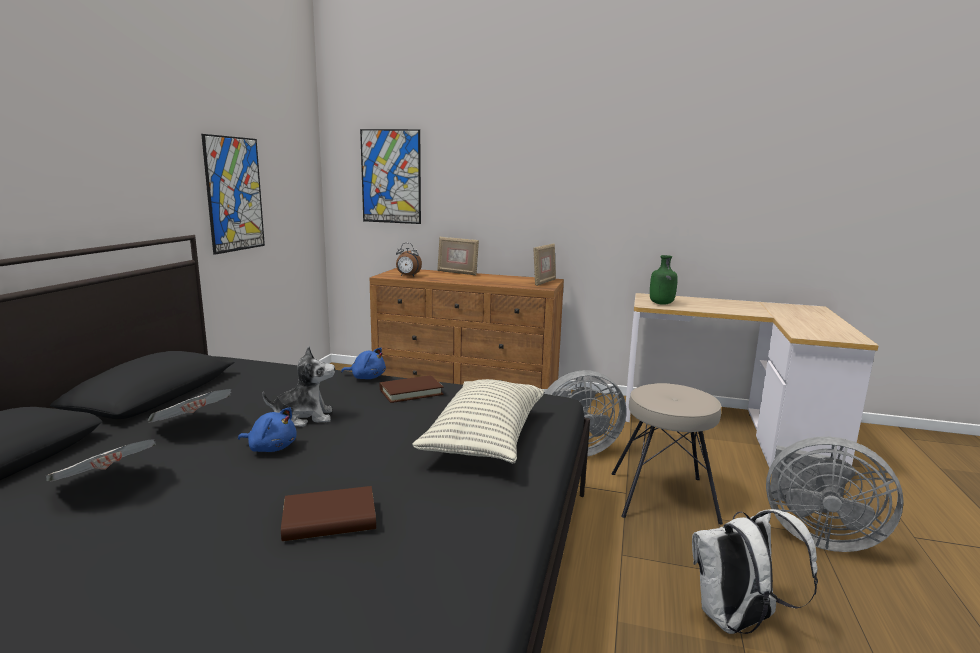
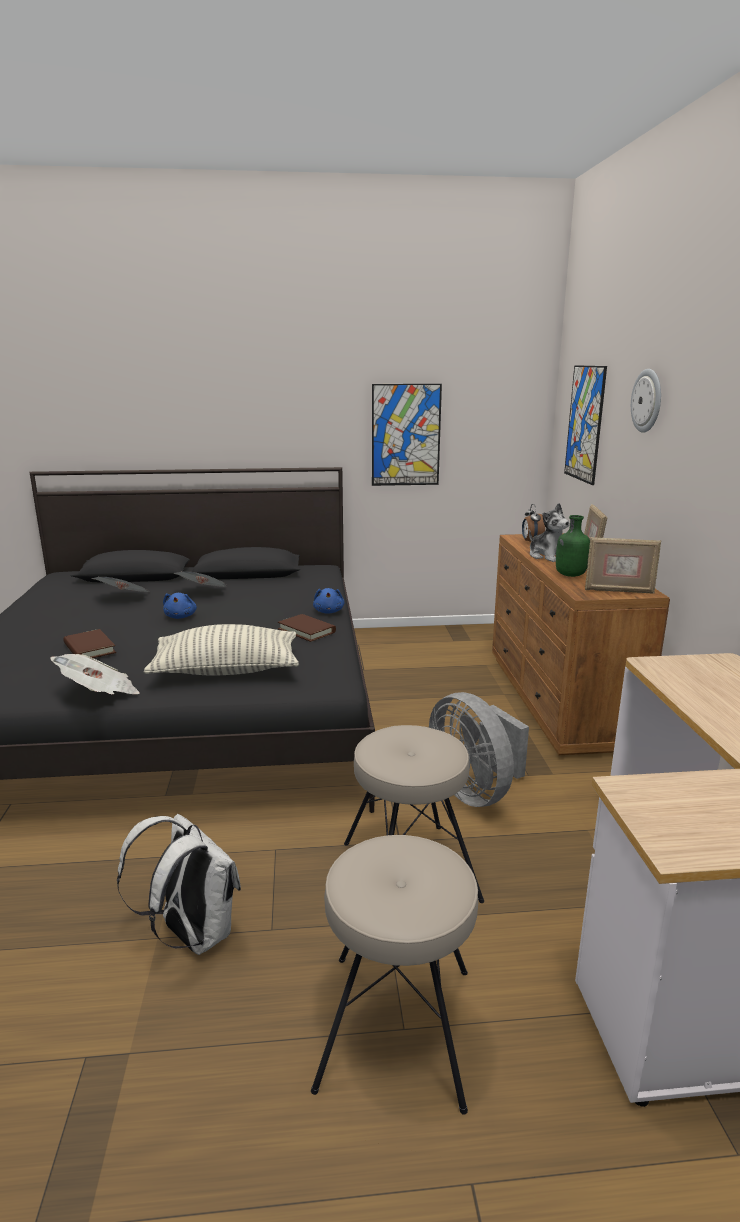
camera: 70 degrees right, 5 degrees up
plush toy [262,346,335,427] -> plush toy moved to [529,503,570,562]
green bottle [650,255,678,305] -> green bottle moved to [556,515,590,577]
grey fan [766,437,903,552] -> beige stool [311,835,478,1115]
none -> newspaper [51,654,140,694]
none -> wall clock [631,369,661,433]

